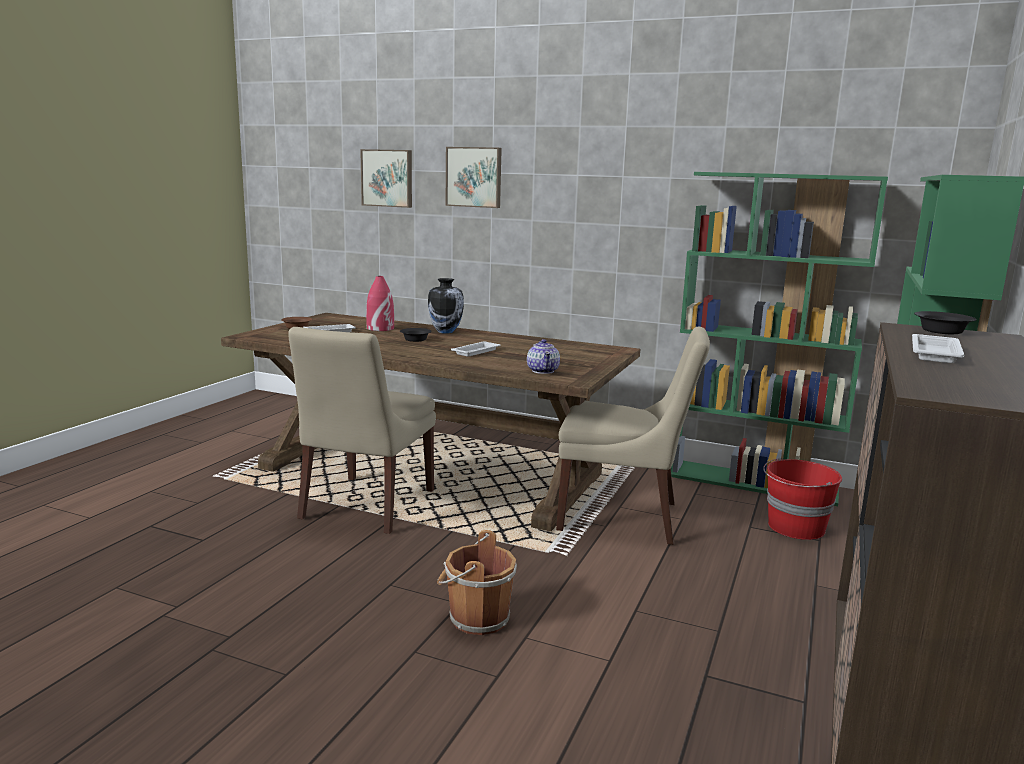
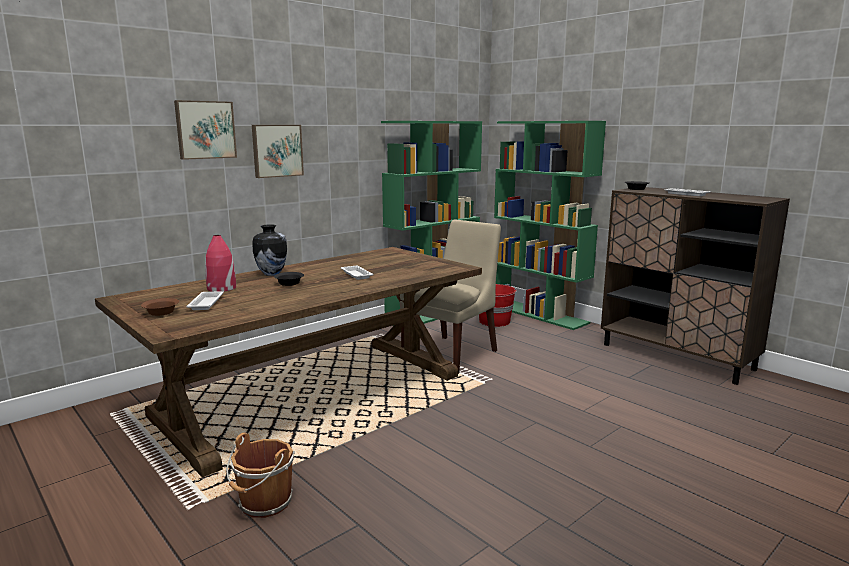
camera: 65 degrees left, 0 degrees up
beige chair [288,327,436,534] -> none
picture [360,149,412,208] -> picture moved to [252,125,304,178]
brown bucket [437,530,517,635] -> brown bucket moved to [226,433,295,518]
teapot [527,339,560,374] -> none

